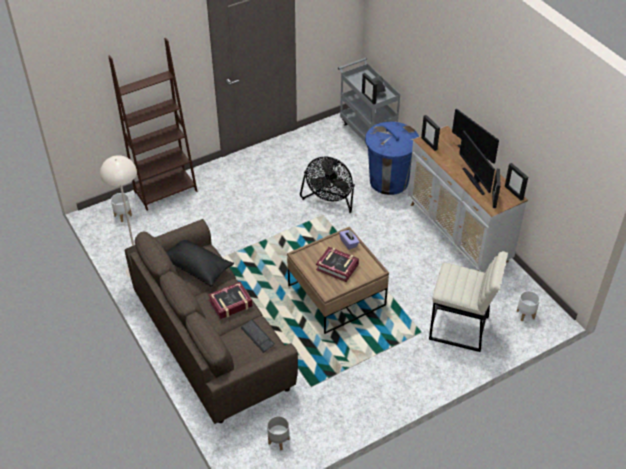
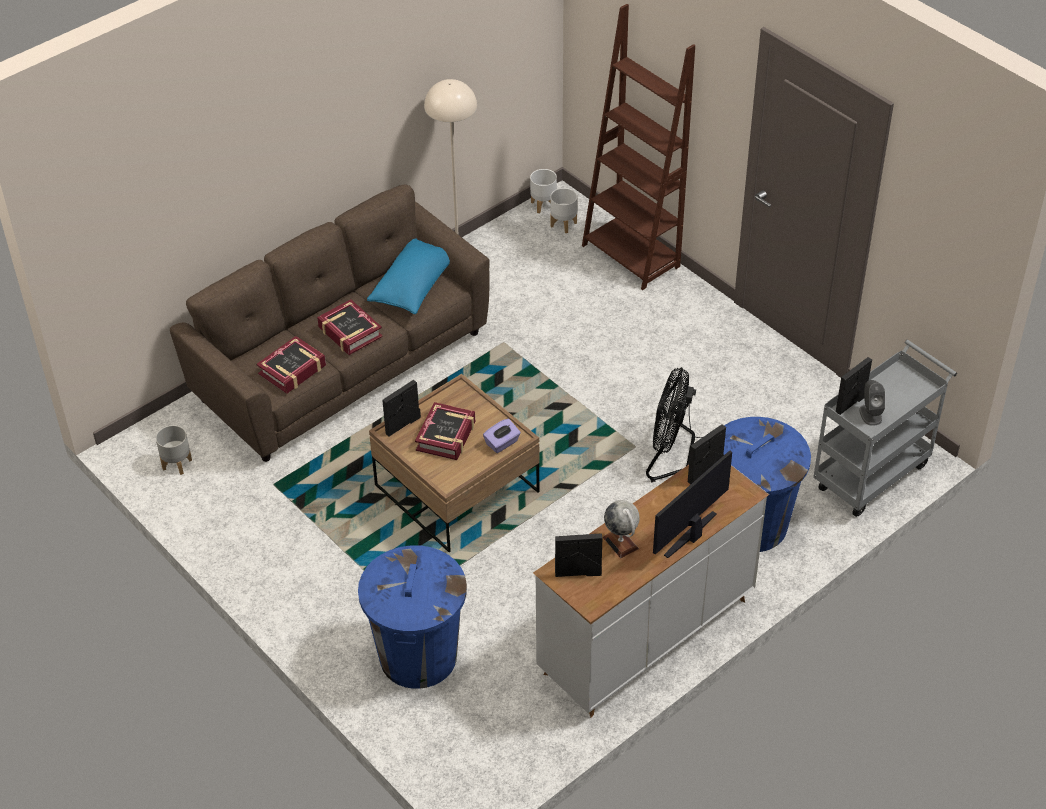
camera: 80 degrees right, 0 degrees up
black pillow [166,240,234,287] -> blue pillow [367,238,450,314]
keyboard [240,319,275,353] -> book [257,336,326,394]
beige chair [429,251,508,352] -> blue trash can [358,545,467,689]
monitor [459,131,495,195] -> globe [603,500,640,558]
picture frame [505,163,528,200] -> picture frame moved to [382,380,421,437]
white planter [517,291,540,321] -> white planter moved to [530,169,557,214]

